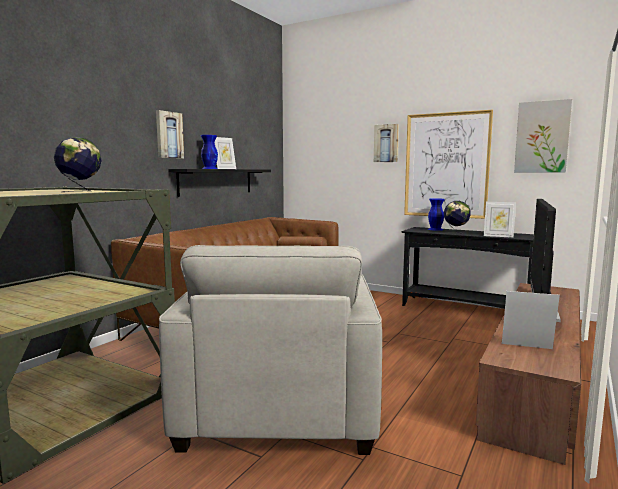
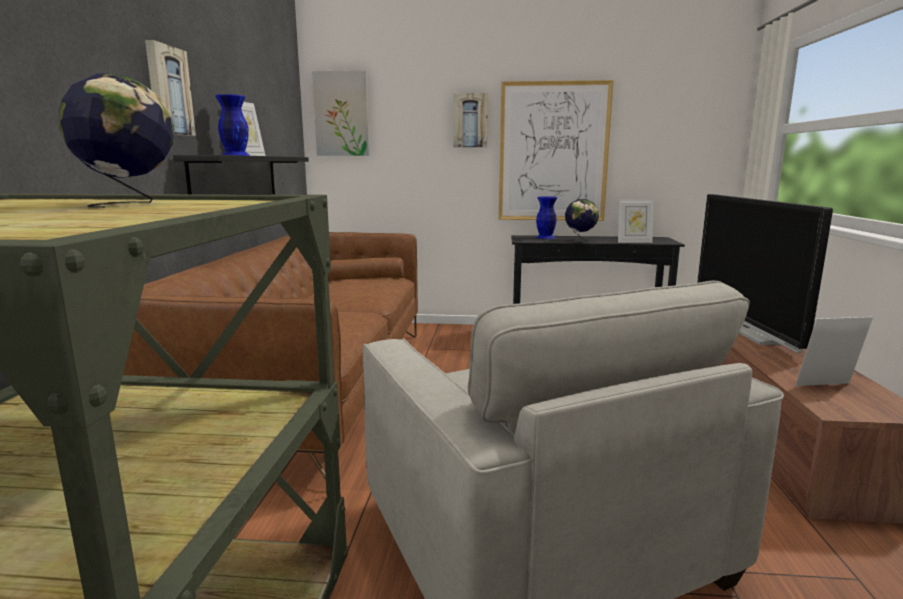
camera: 25 degrees left, 5 degrees up
picture [514,99,572,172] -> picture moved to [312,70,370,156]

